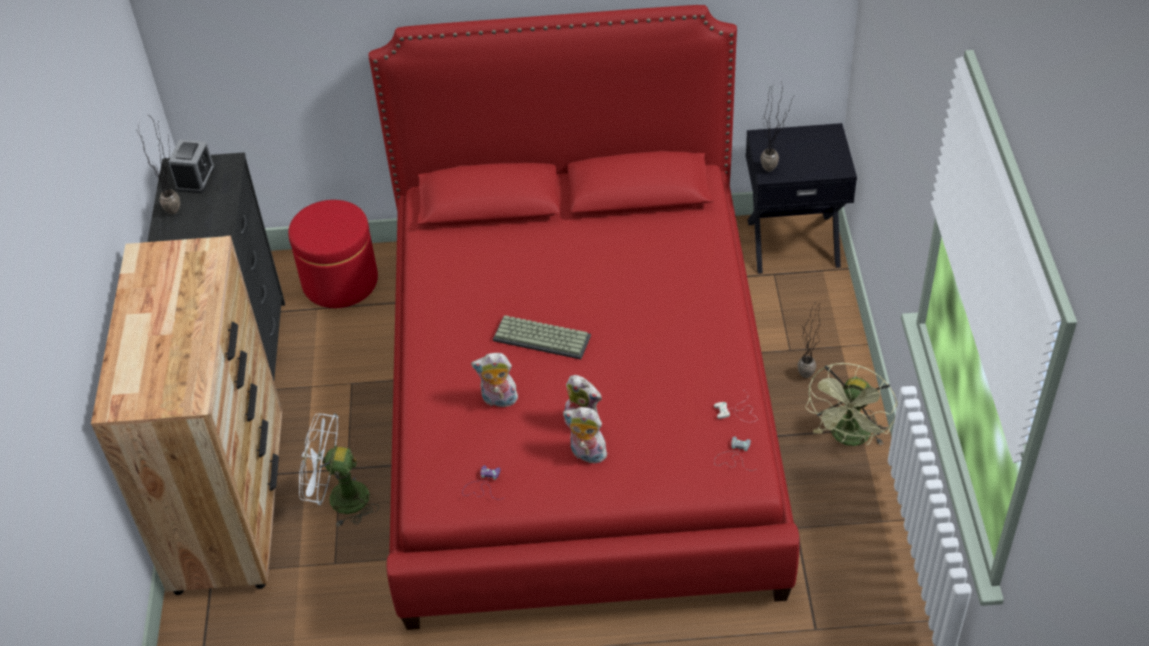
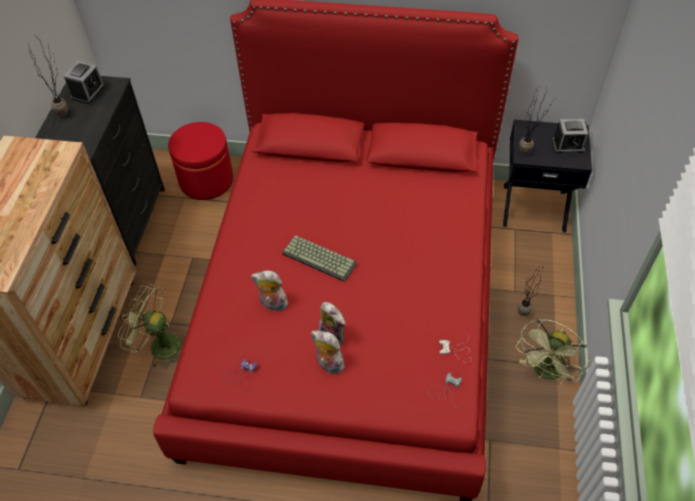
camera: 10 degrees right, 5 degrees up
white fan [299,413,379,526] -> green fan [118,284,181,369]
none -> alarm clock [552,119,589,153]

